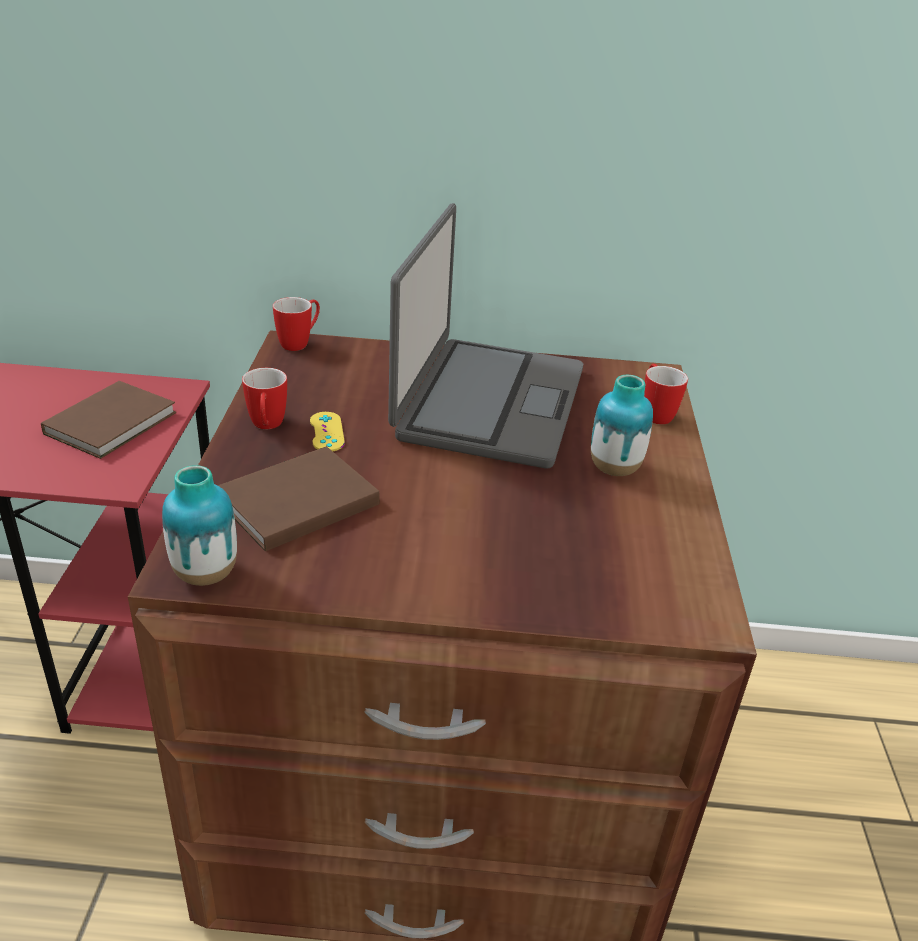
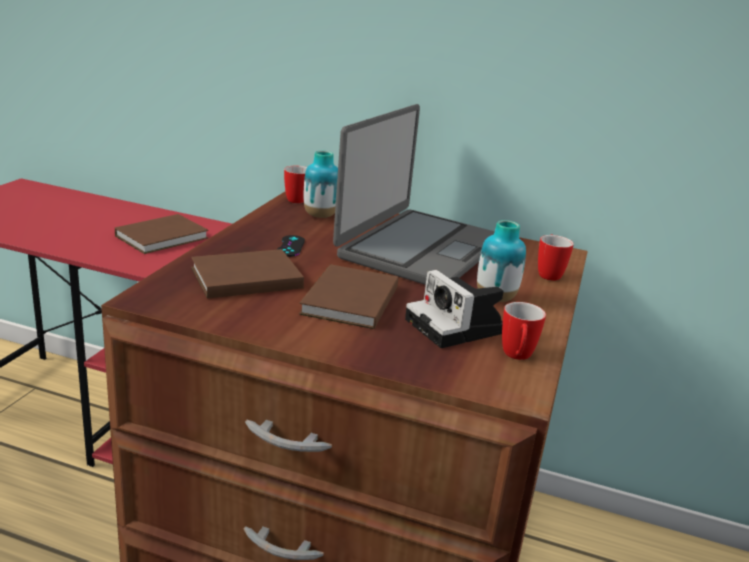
camera: 15 degrees right, 10 degrees down
vase [162,465,237,586] -> vase moved to [304,151,338,218]
mug [242,368,287,429] -> mug moved to [502,302,546,360]
yellow game controller [310,412,345,451] -> black game controller [277,235,305,257]
none -> brown book [299,264,398,329]
none -> camera [405,270,504,348]

